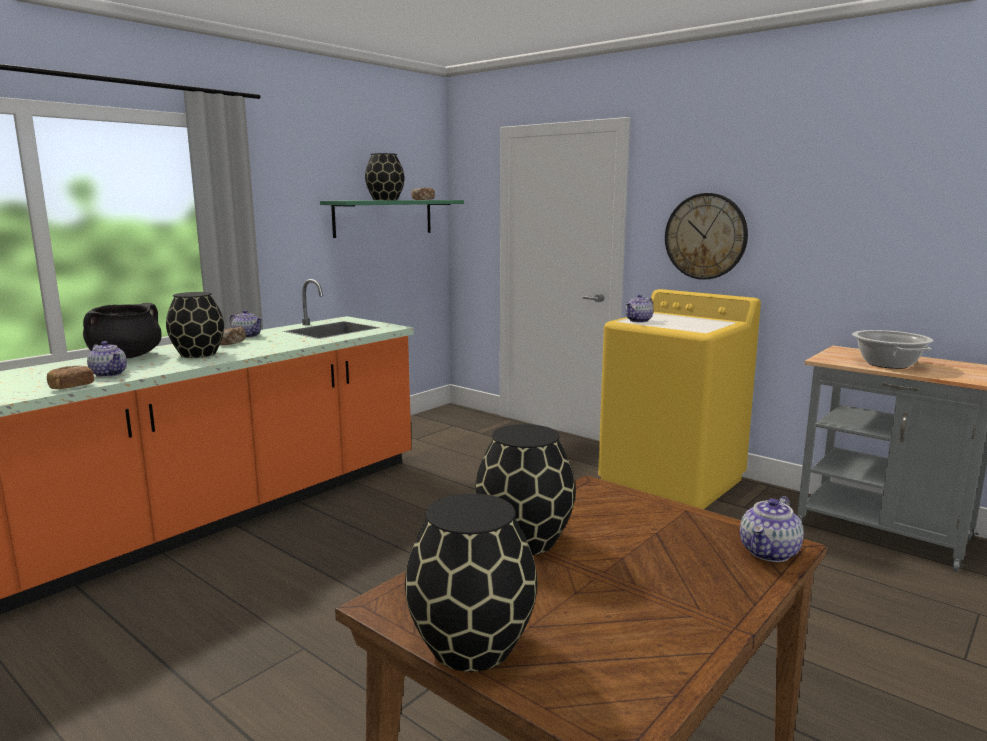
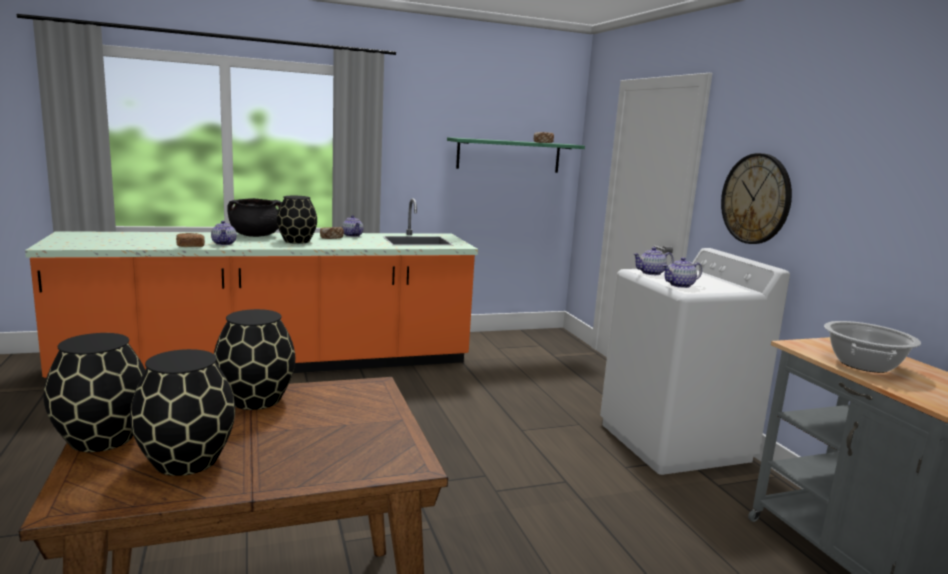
camera: 30 degrees right, 0 degrees up
black vase [365,153,405,200] -> black vase moved to [130,349,235,476]
yellow washing machine [598,289,761,509] -> white washing machine [600,248,790,475]
teapot [740,496,804,562] -> teapot moved to [662,257,702,288]

